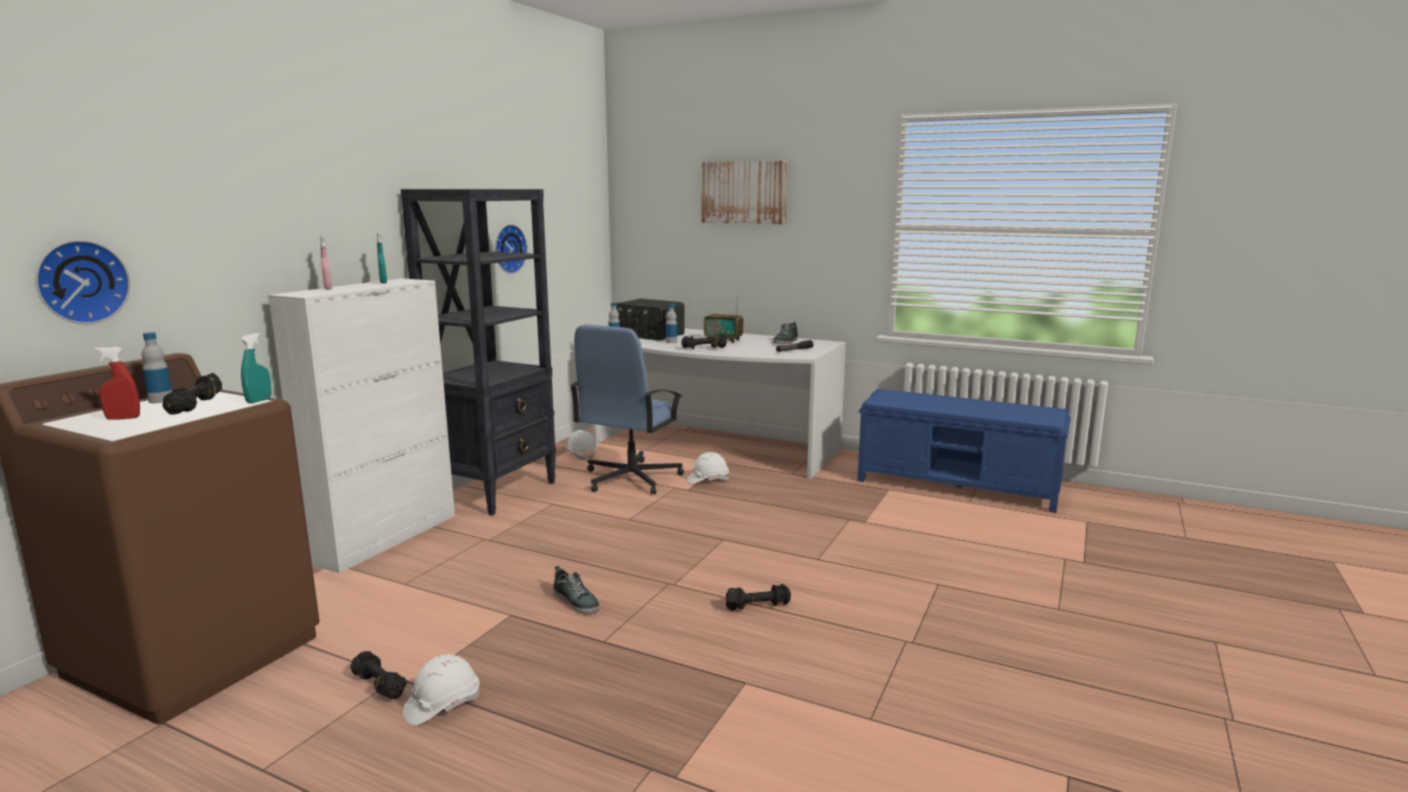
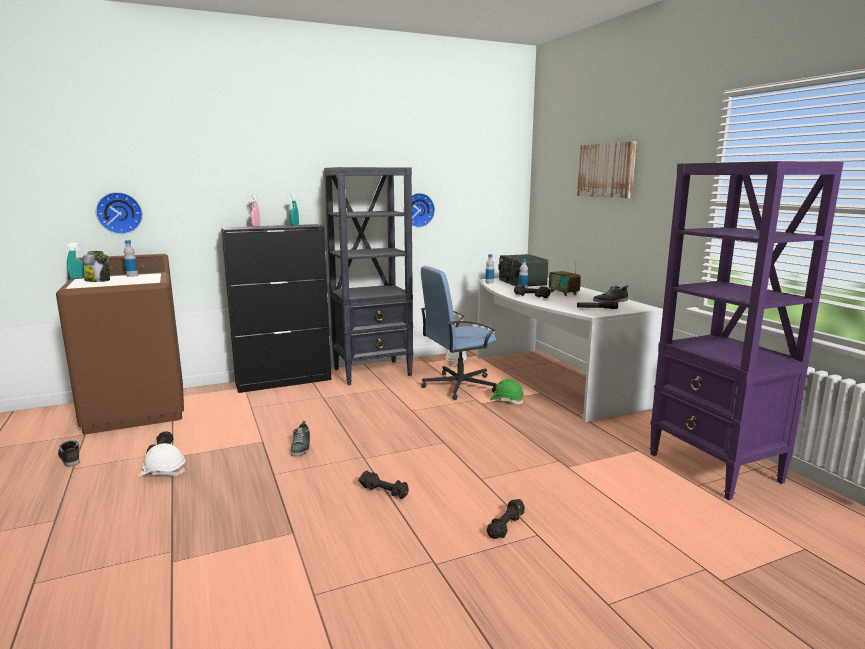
camera: 40 degrees right, 0 degrees up
red spray bottle [95,347,140,420] -> jar [83,251,110,282]
black dumbbell [163,373,222,415] -> black dumbbell moved to [487,499,525,539]
turquoise spray bottle [241,333,272,403] -> turquoise spray bottle moved to [67,243,84,279]
white cabinet [268,278,455,573] -> black cabinet [221,224,332,393]
white hard hat [687,452,729,484] -> green hard hat [490,379,524,405]
blue bench [857,389,1071,513] -> purple bookcase [649,161,844,500]
none -> shoe [58,440,80,467]

